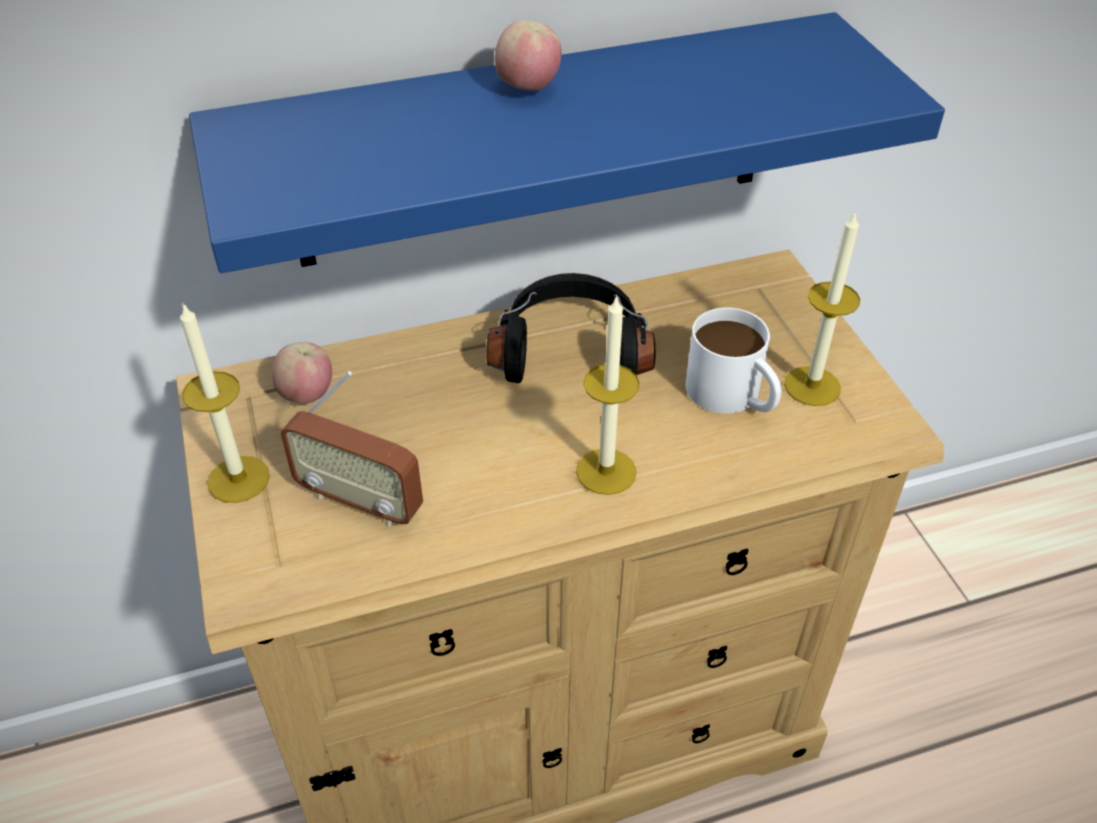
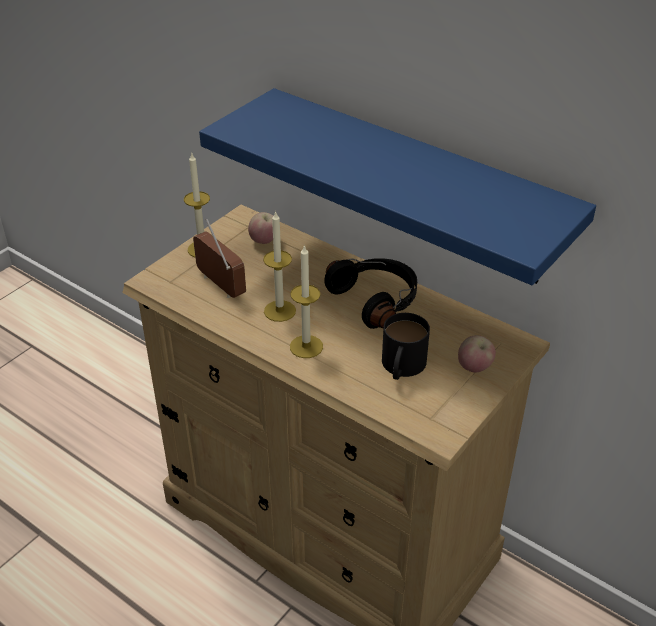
camera: 55 degrees right, 5 degrees down
radio [280,371,423,527] -> radio turned 150 degrees clockwise [193,219,246,298]
apple [494,20,561,91] -> apple moved to [458,335,496,373]
white mug [685,307,781,414] -> black mug [382,313,430,380]
candle [784,211,860,406] -> candle moved to [263,210,296,322]

